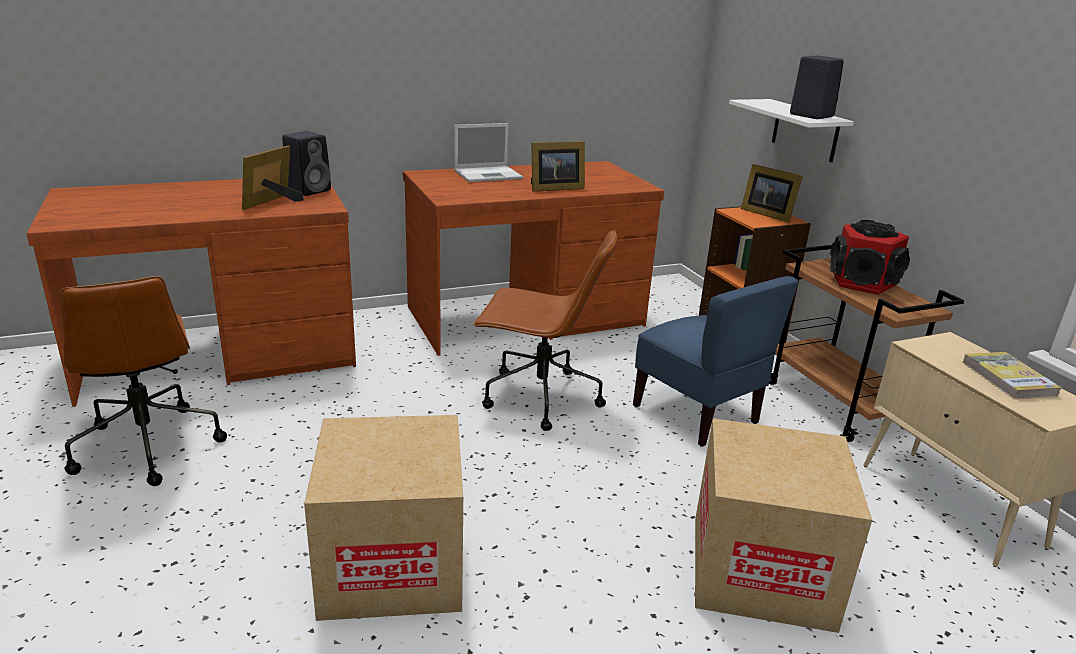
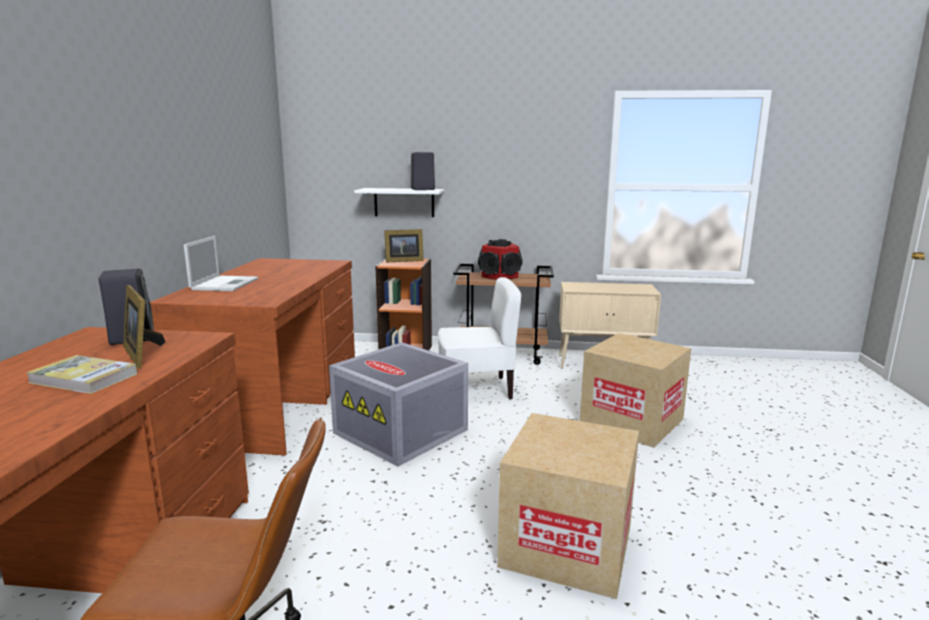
camera: 60 degrees left, 10 degrees down
brown office chair [473,230,617,431] -> grey storage box [329,342,468,467]
picture frame [531,141,585,191] -> none
blue chair [633,276,798,447] -> white chair [438,277,522,399]
book [962,352,1061,399] -> book moved to [26,355,137,394]

